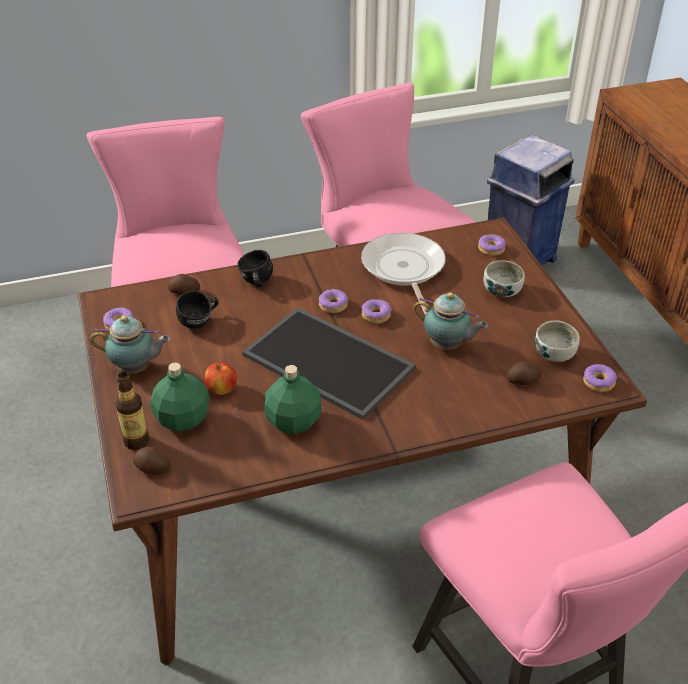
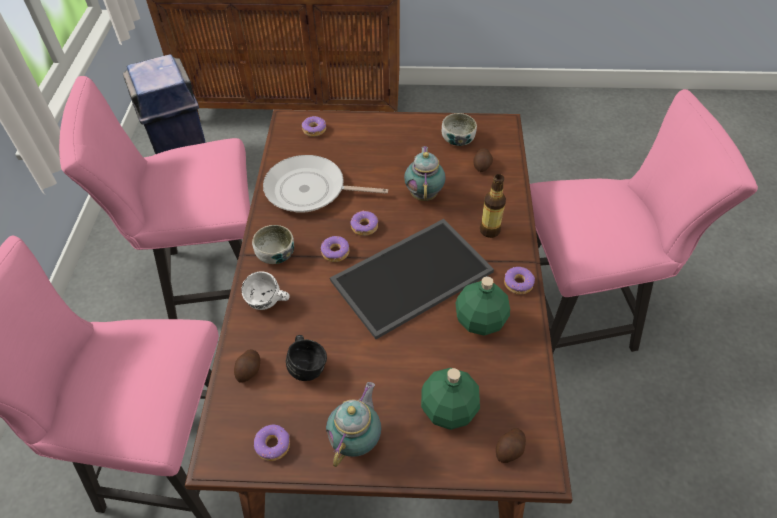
camera: 70 degrees left, 10 degrees up
bottle [115,371,149,450] -> bottle moved to [480,174,506,238]
apple [205,363,237,395] -> none
black mug [237,250,273,287] -> white mug [241,271,290,310]
teapot [413,292,488,350] -> teapot turned 45 degrees counterclockwise [404,146,445,201]
bowl [483,260,525,297] -> bowl moved to [252,225,294,264]
donut [583,364,617,392] -> donut moved to [504,267,535,295]

